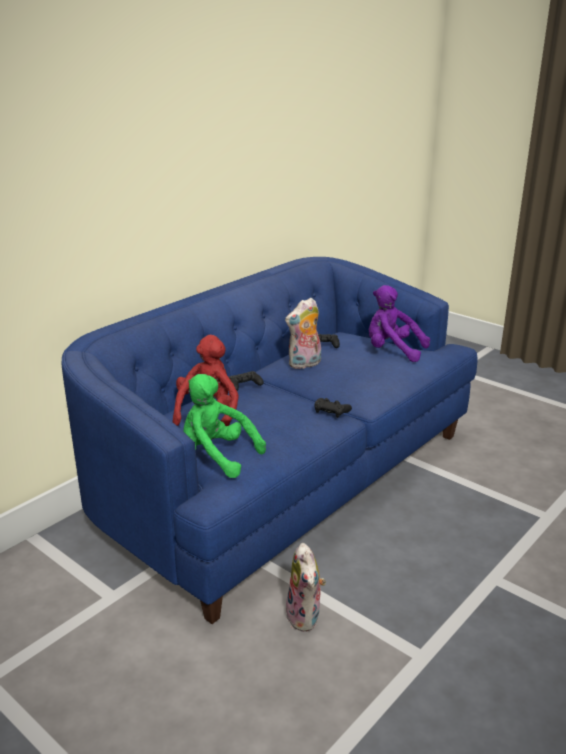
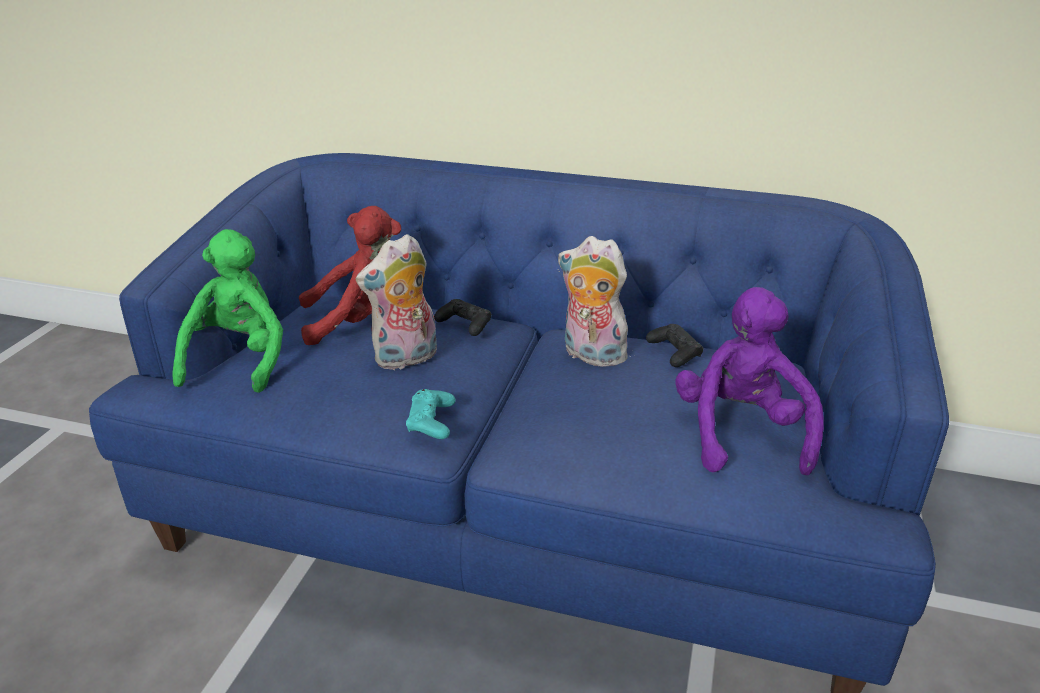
camera: 65 degrees right, 5 degrees up
plush toy [286,543,326,632] -> plush toy moved to [356,234,437,370]
black game controller [315,398,352,418] -> turquoise game controller [406,389,456,439]

